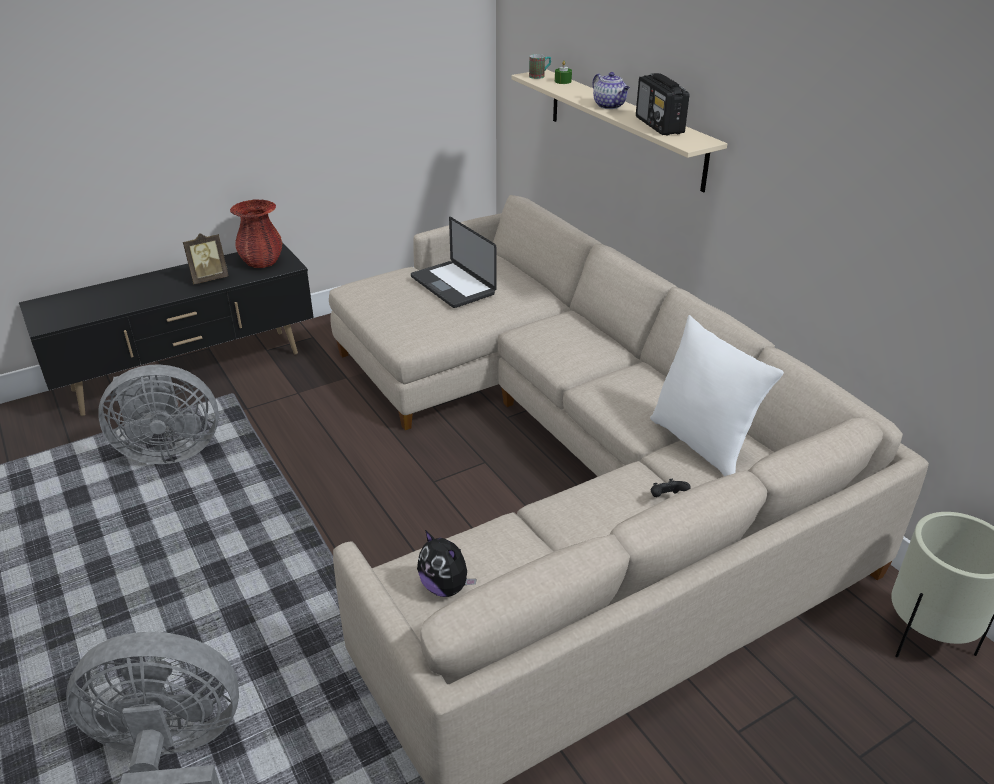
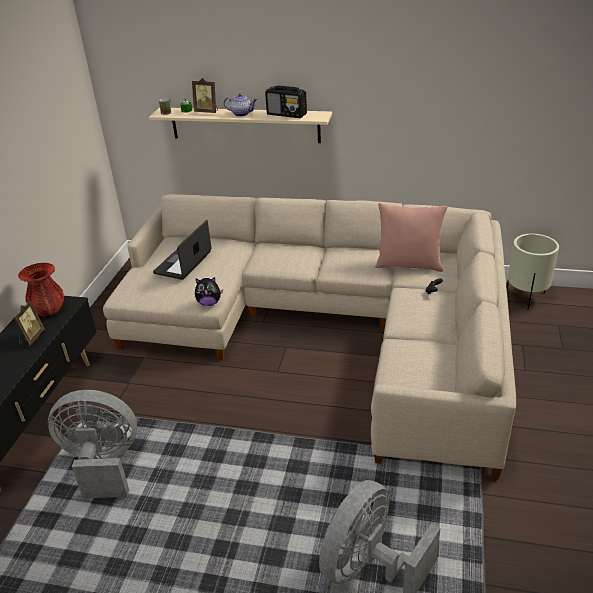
camera: 45 degrees left, 0 degrees up
grey fan [98,364,219,464] -> grey fan turned 120 degrees counterclockwise [48,390,137,498]
laptop [411,217,496,308] -> laptop turned 105 degrees clockwise [153,220,211,280]
plush toy [417,530,477,597] -> plush toy moved to [195,277,223,306]
white pillow [650,315,784,476] -> pink pillow [375,203,448,272]
none -> picture frame [192,78,218,113]

